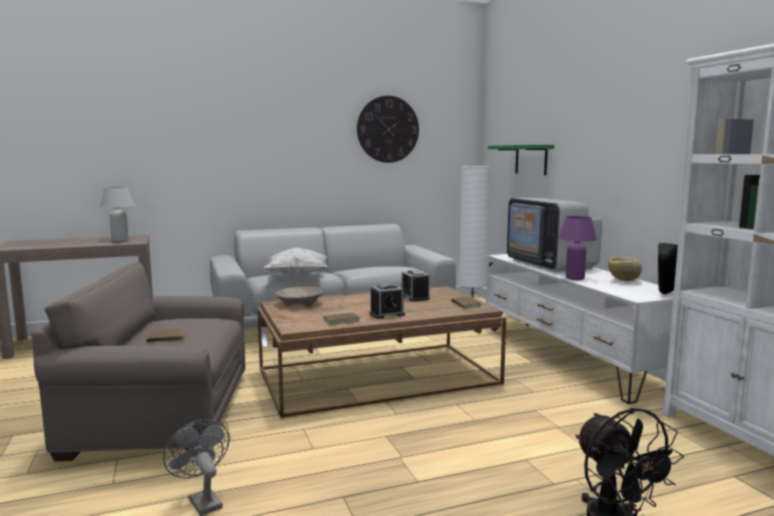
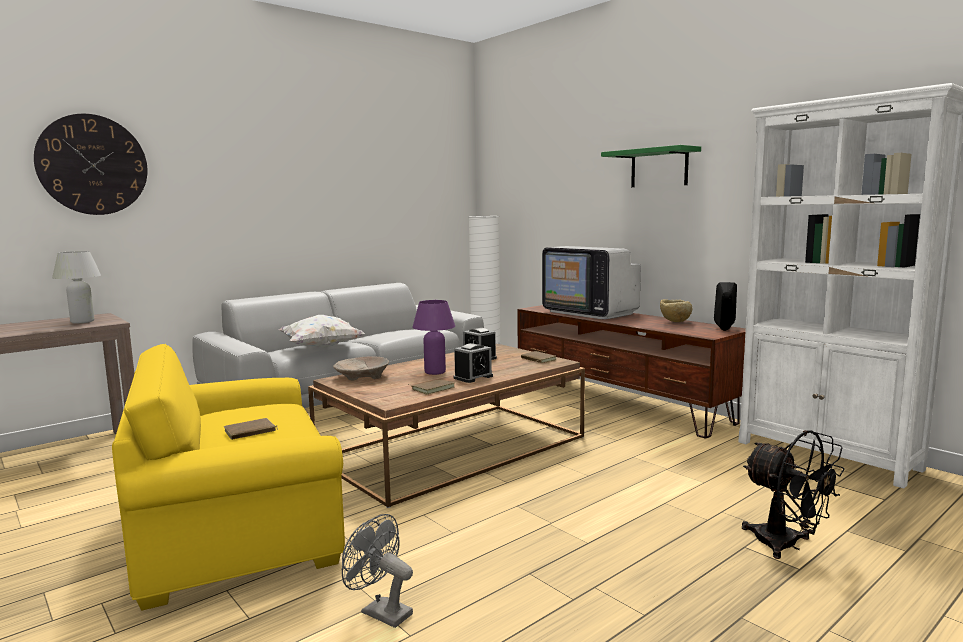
camera: 20 degrees left, 0 degrees up
grey armchair [32,262,245,461] -> yellow armchair [112,344,345,610]
wall clock [357,96,419,163] -> wall clock moved to [34,114,147,215]
white tv stand [486,254,674,404] -> brown tv stand [517,305,746,439]
green shelf [488,145,554,175] -> green shelf moved to [601,145,701,187]
purple table lamp [558,216,597,280] -> purple table lamp moved to [412,300,455,375]

